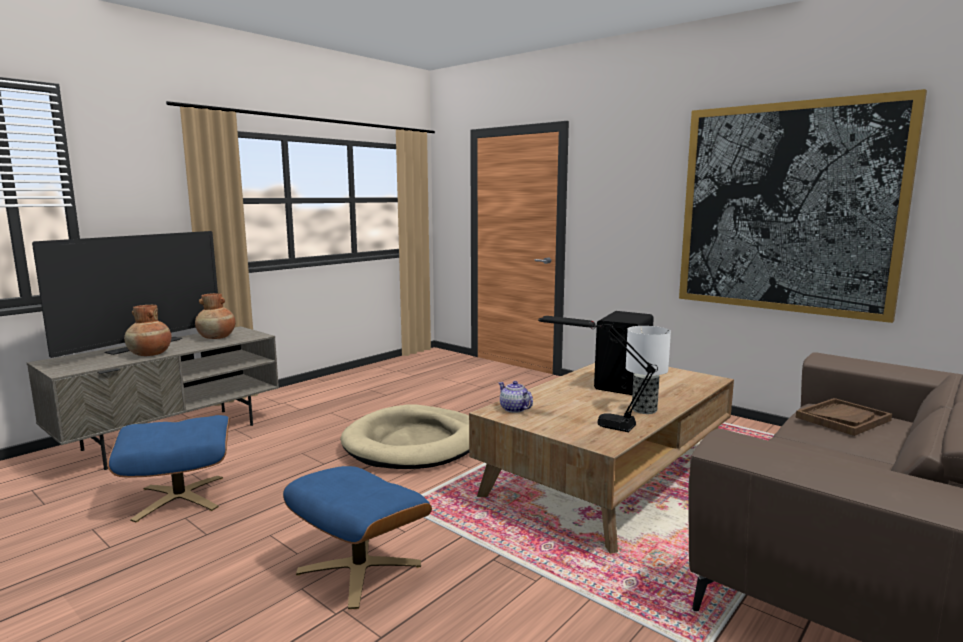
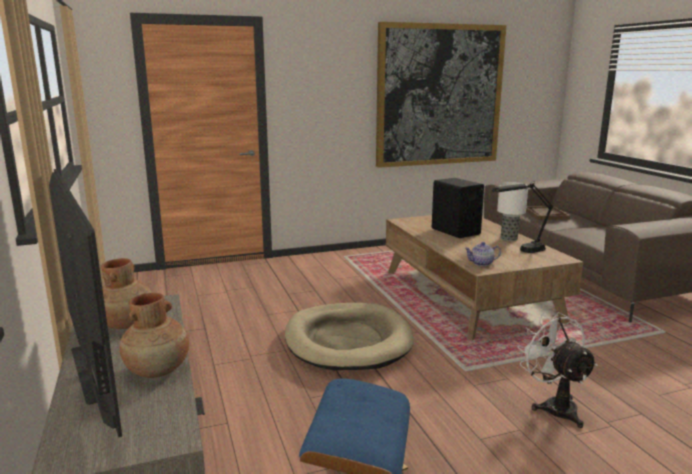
camera: 60 degrees left, 5 degrees up
blue ottoman [283,466,432,609] -> white fan [517,312,598,428]

